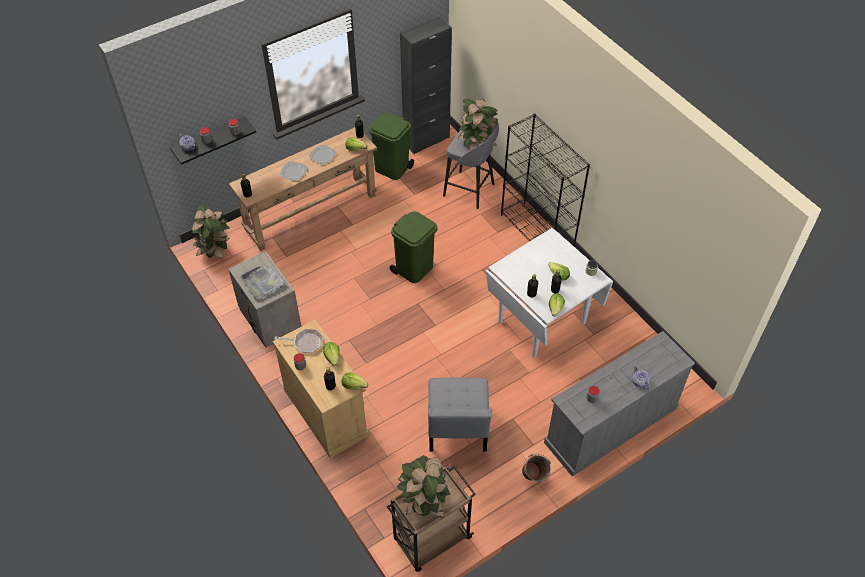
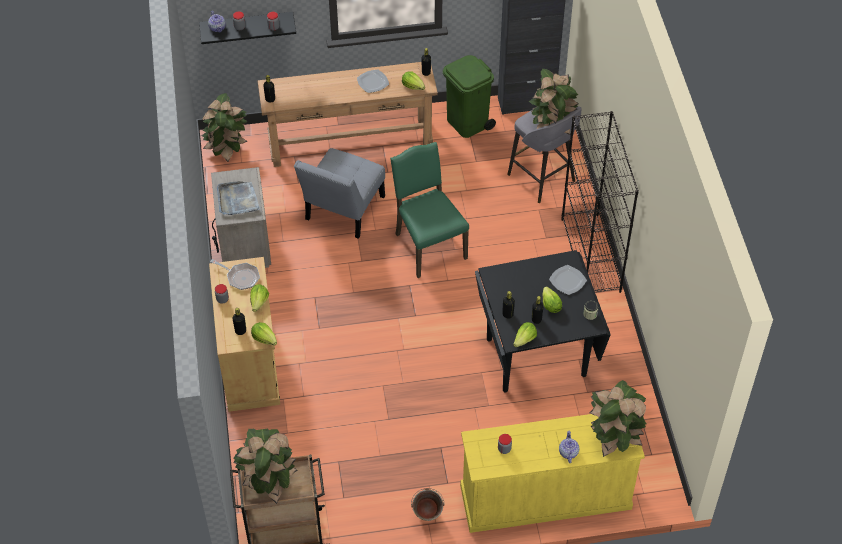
camera: 25 degrees right, 0 degrees up
plate [280,161,307,181] -> plate moved to [549,265,587,295]
green trash can [389,211,438,283] -> green chair [390,142,469,278]
grey chair [428,377,492,452] -> grey chair moved to [294,148,385,239]
white dining table [486,228,613,358] -> black dining table [475,250,611,392]
grey dresser [544,331,695,477] -> yellow dresser [460,414,645,533]
none -> potted plant [590,380,647,457]

